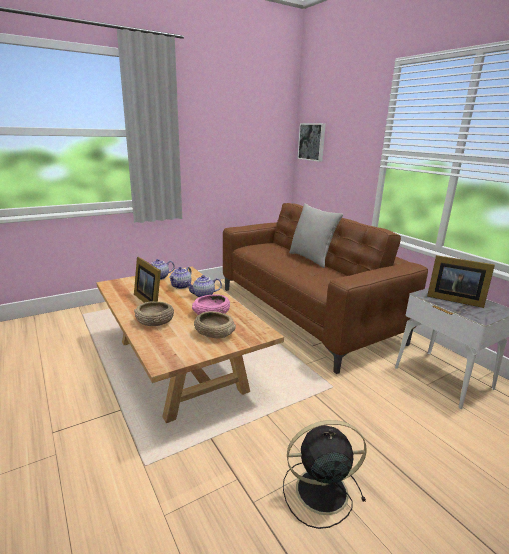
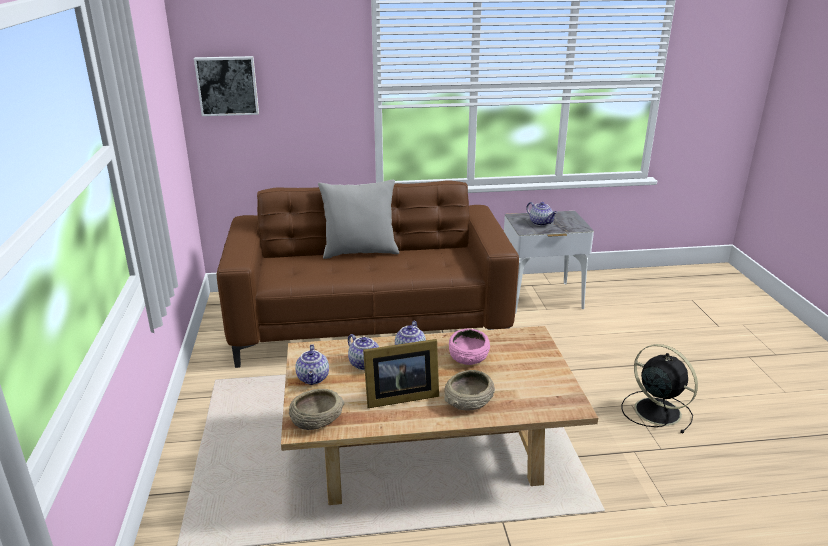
camera: 65 degrees left, 5 degrees up
beige bowl [194,311,236,338] -> beige bowl moved to [289,389,344,430]
black fan [283,420,367,529] -> black fan turned 120 degrees clockwise [622,344,698,433]
picture frame [427,255,495,308] -> teapot [526,202,557,226]

